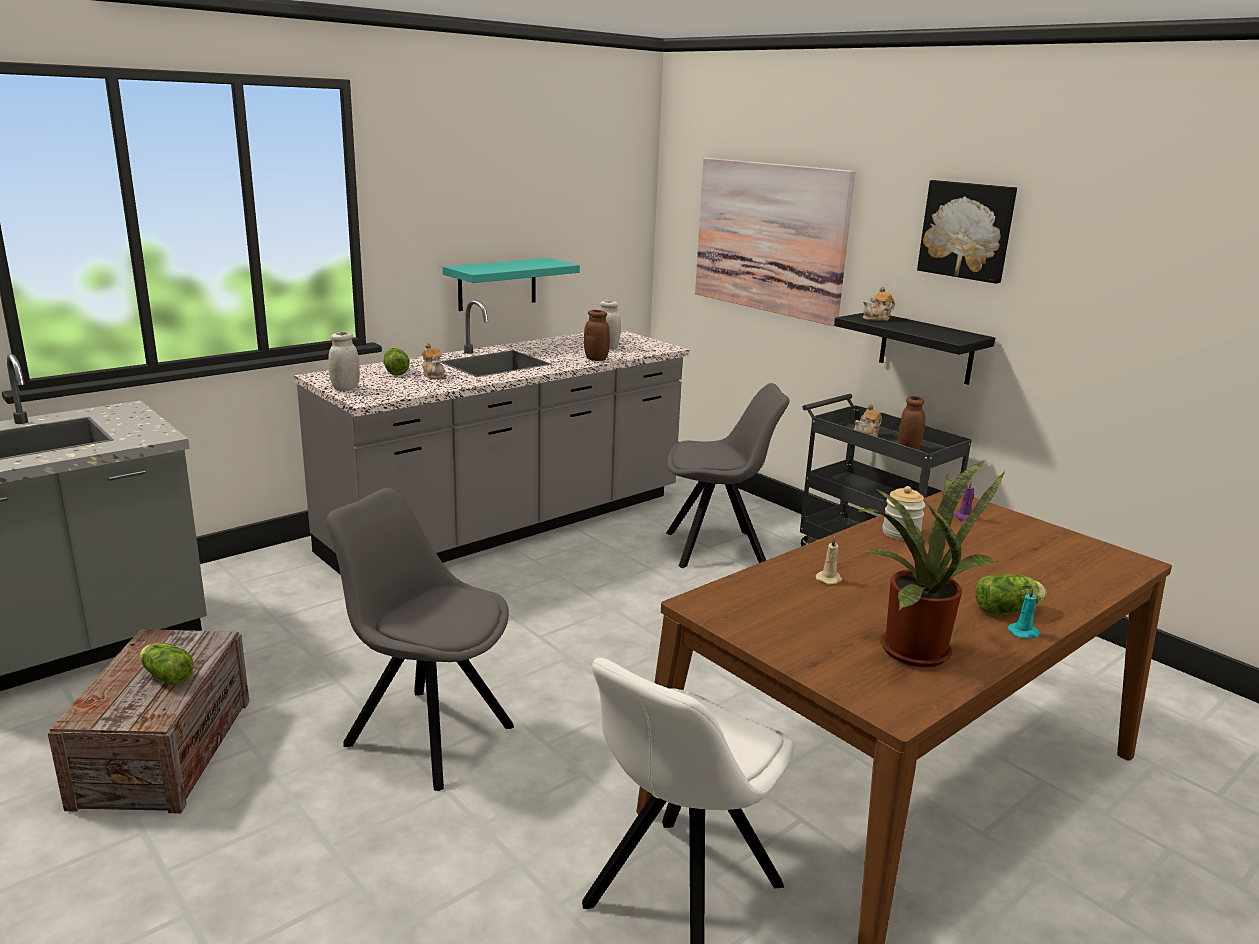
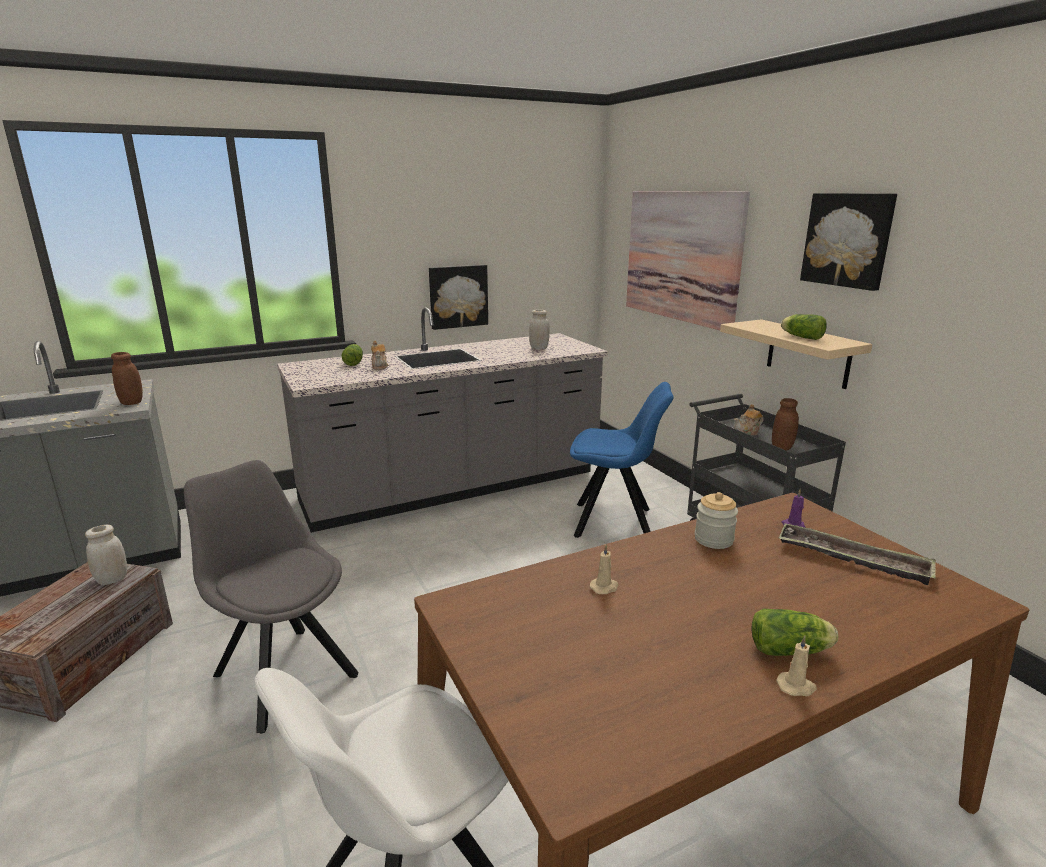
camera: 15 degrees right, 0 degrees up
lettuce [140,643,194,685] -> lettuce moved to [781,314,827,340]
white jar [328,332,360,391] -> white jar moved to [85,525,127,585]
turquoise shelf [443,258,580,311] -> picture [429,265,488,330]
brown jar [584,310,610,361] -> brown jar moved to [111,352,143,405]
grey chair [666,383,790,568] -> blue chair [570,382,674,538]
black shelf [834,313,995,385] -> beige shelf [720,319,872,389]
potted plant [856,460,1005,667] -> none
teapot [863,287,895,321] -> none
turquoise candle [1008,587,1040,639] -> beige candle [776,635,817,696]
none -> tray [779,523,936,585]

